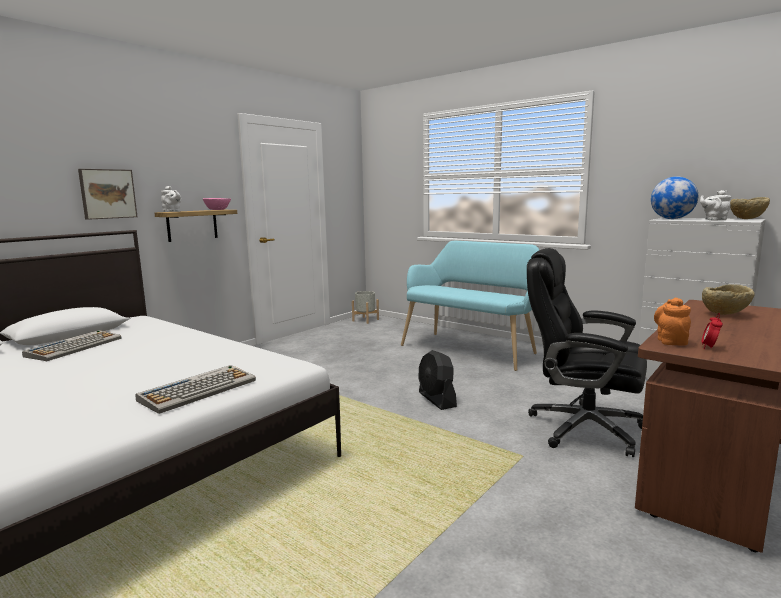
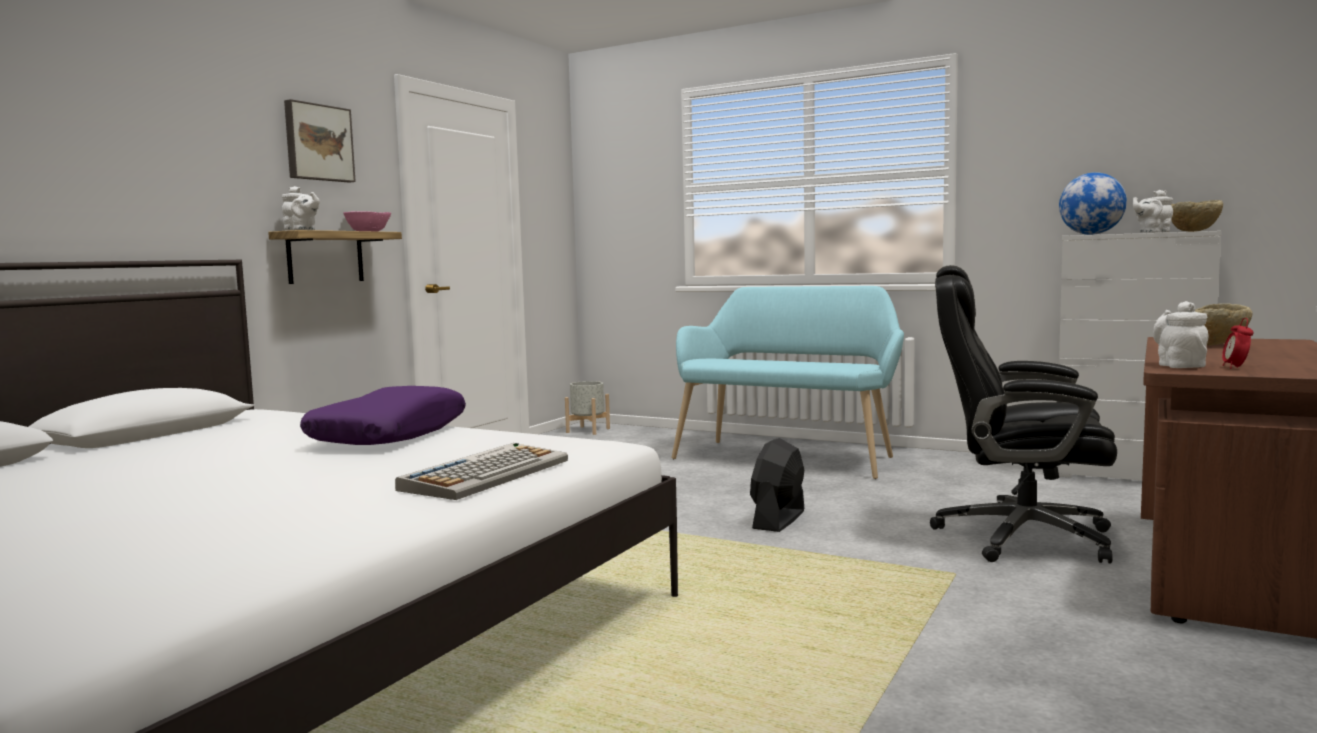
camera: 10 degrees left, 5 degrees down
keyboard [22,330,122,361] -> none
picture [78,169,137,220] -> picture moved to [284,99,356,183]
black fan [418,350,457,410] -> black fan turned 60 degrees clockwise [750,438,804,532]
orange teapot [654,298,691,346] -> white teapot [1153,301,1209,368]
none -> purple pillow [300,386,466,445]

